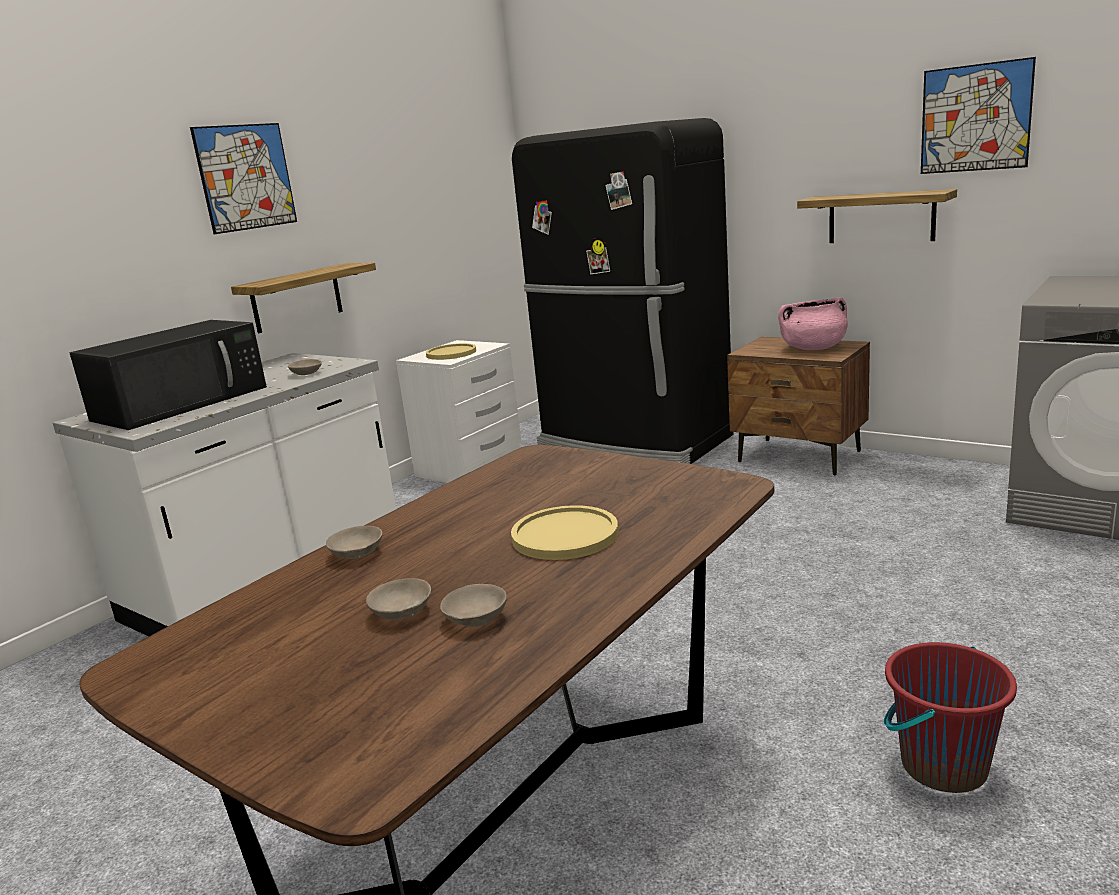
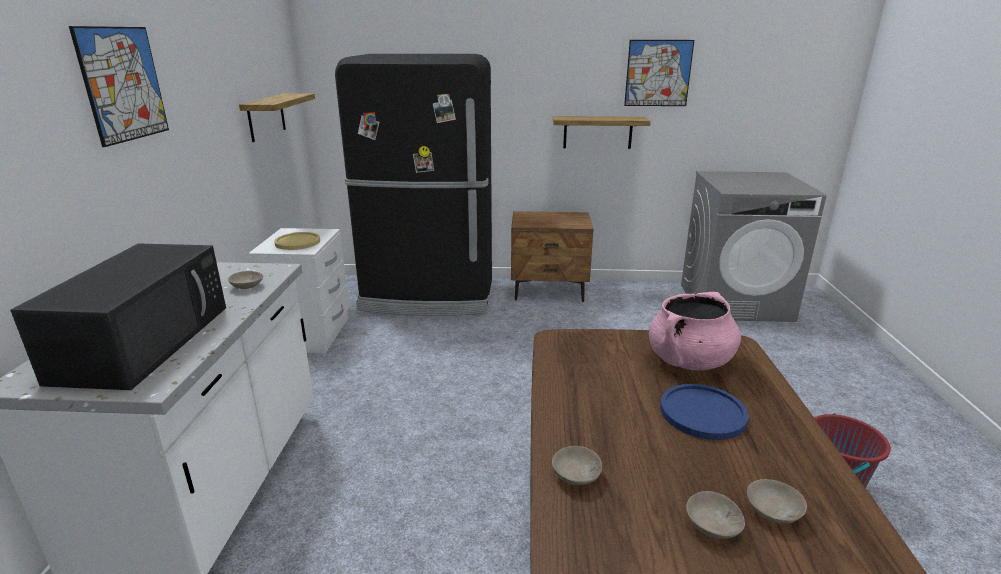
camera: 35 degrees left, 5 degrees up
shelf [231,263,376,333] -> shelf moved to [239,93,315,142]
yellow plate [511,505,618,560] -> blue plate [660,384,749,440]
pink cooking pot [778,298,848,350] -> pink cooking pot moved to [649,292,741,370]

